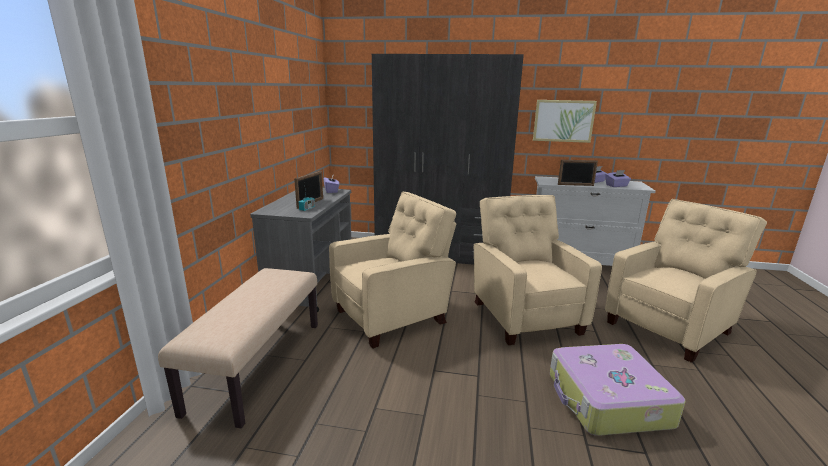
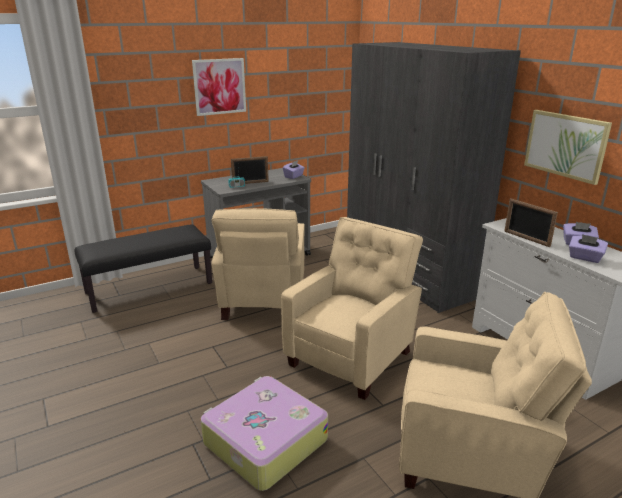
camera: 50 degrees right, 5 degrees up
beige bench [158,268,318,429] -> black bench [74,225,212,313]
beige armchair [329,192,456,349] -> beige armchair turned 75 degrees clockwise [211,208,305,320]
none -> picture [192,58,246,116]

